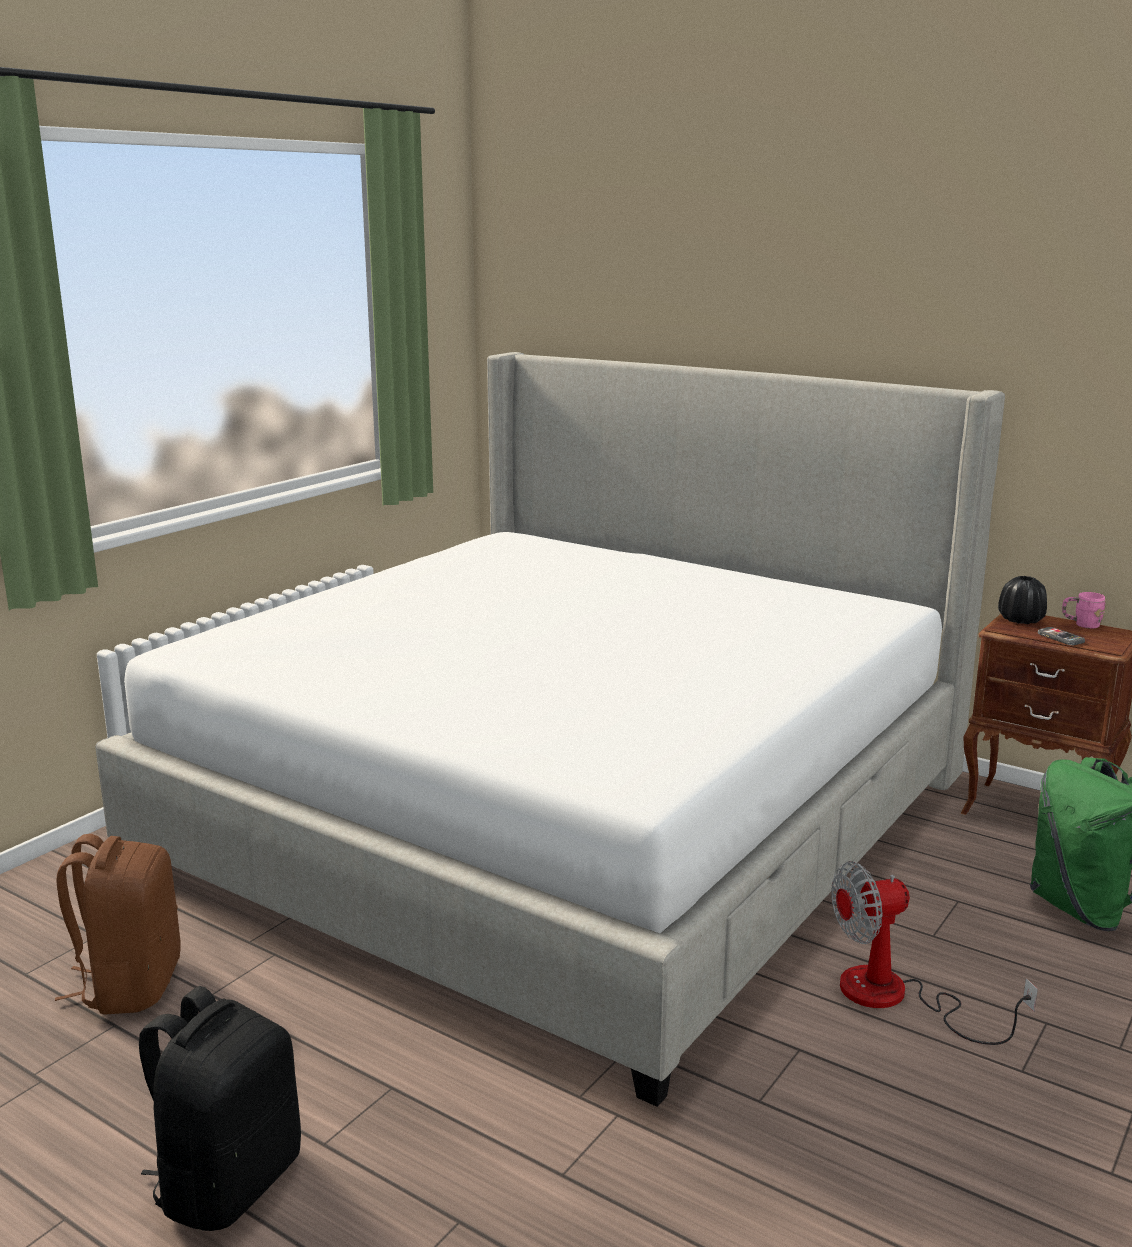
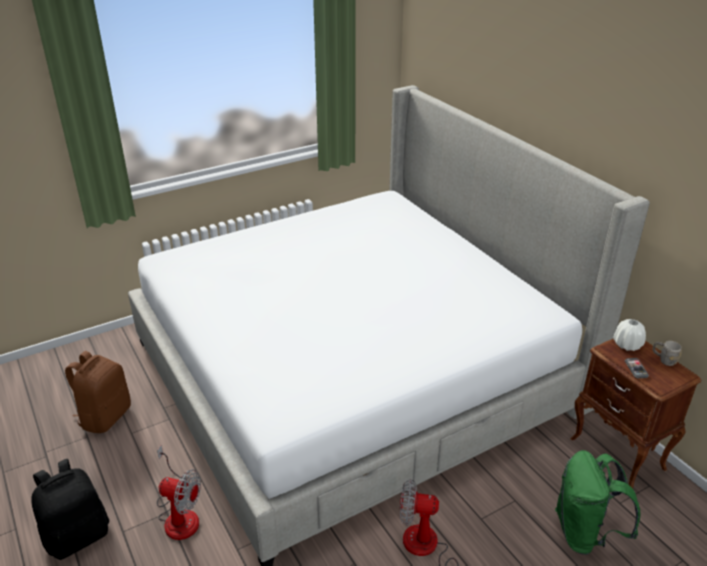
camera: 25 degrees right, 15 degrees up
black vase [998,576,1047,624] -> white vase [614,319,646,351]
pink mug [1062,592,1106,629] -> grey mug [653,341,682,366]
none -> fan [157,445,201,540]

